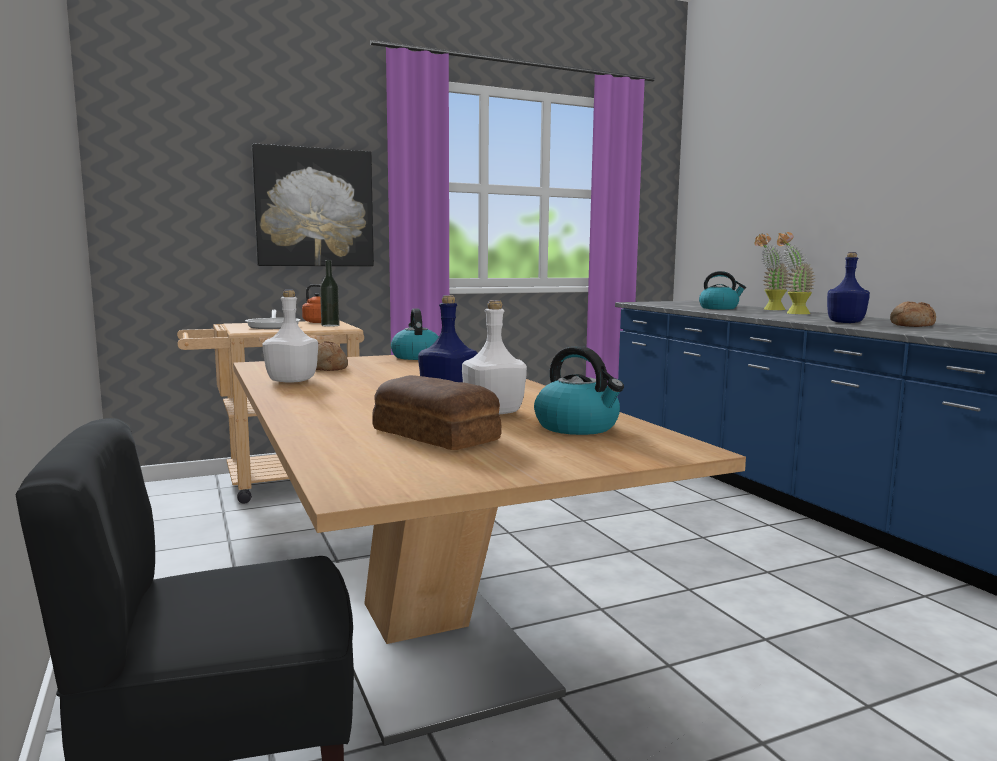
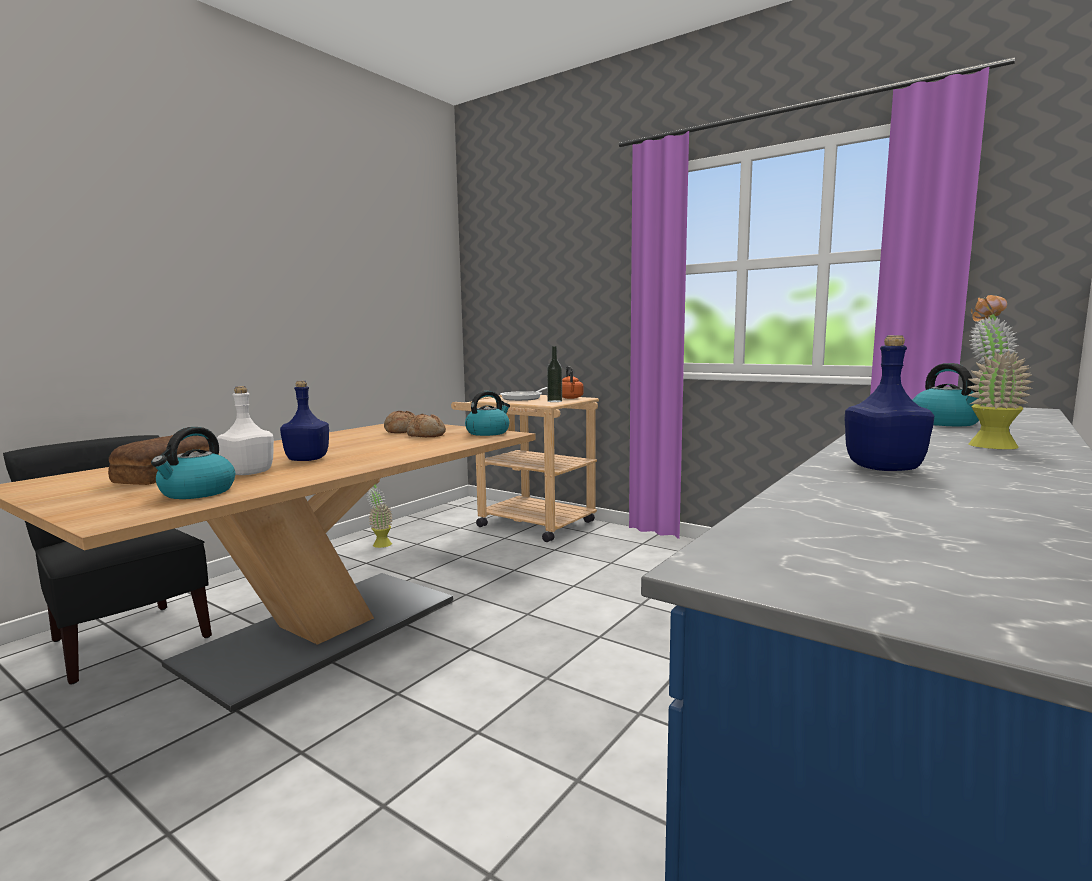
camera: 60 degrees right, 0 degrees up
picture [252,143,374,266] -> none
white bottle [263,290,318,383] -> none
potted plant [754,233,789,310] -> potted plant moved to [367,479,393,548]
bread [890,302,936,327] -> bread moved to [407,414,446,437]

